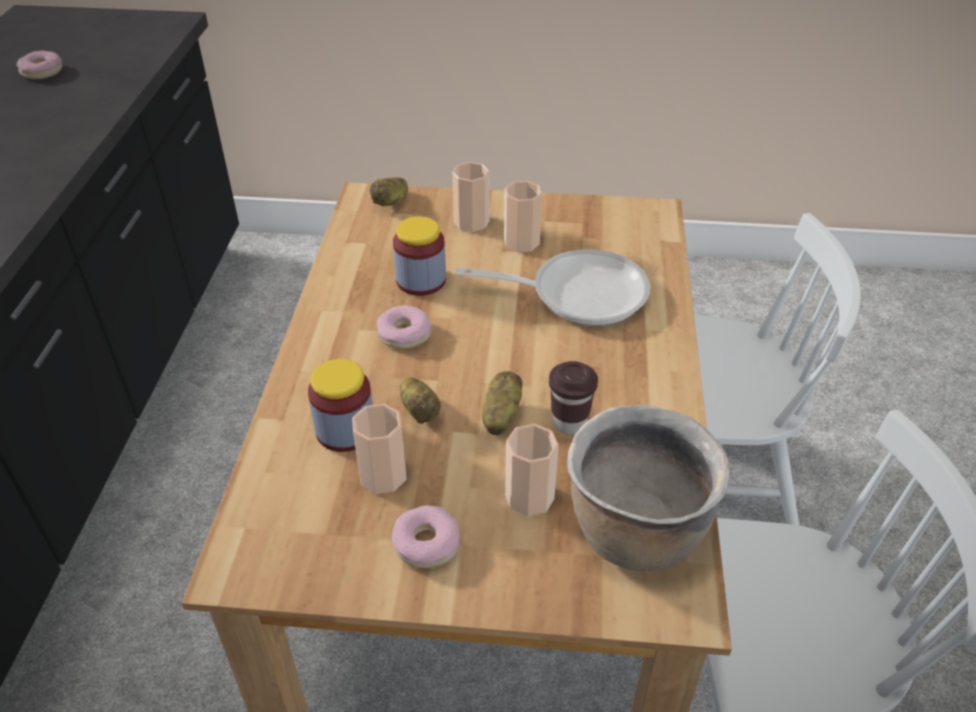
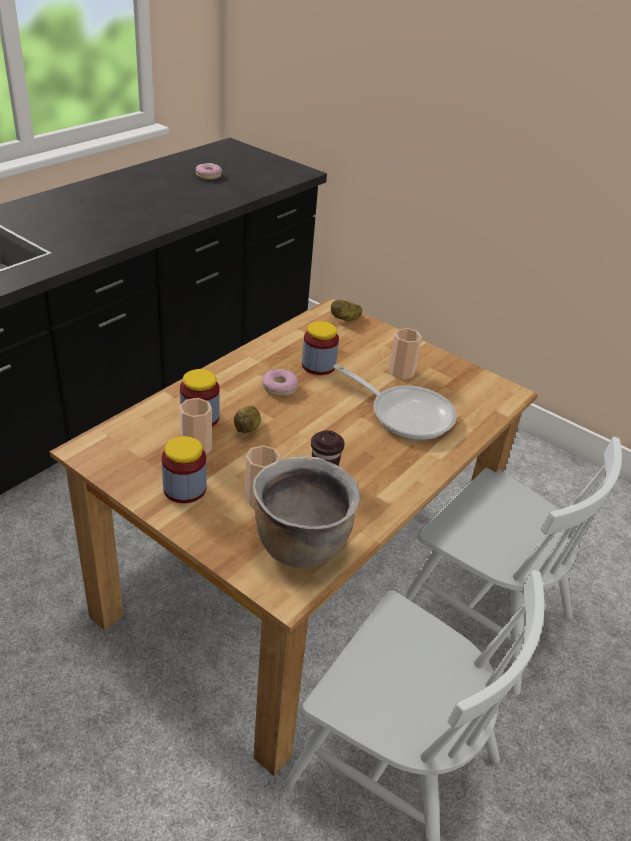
camera: 30 degrees right, 5 degrees down
donut [392,505,460,568] -> jar [162,436,207,503]
cup [452,162,489,232] -> none
potato [482,371,523,435] -> none

